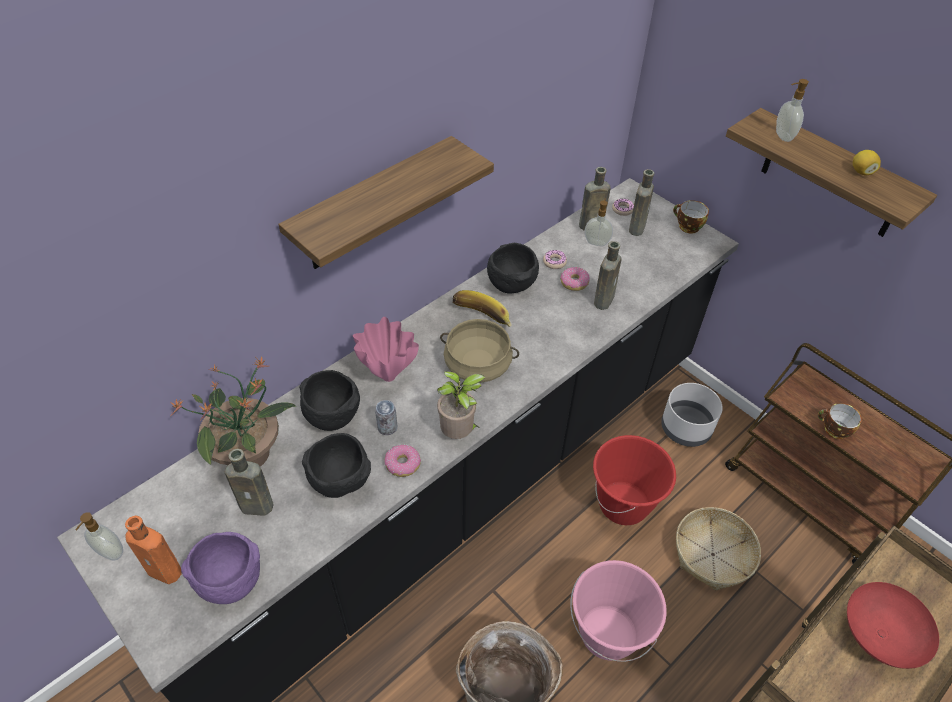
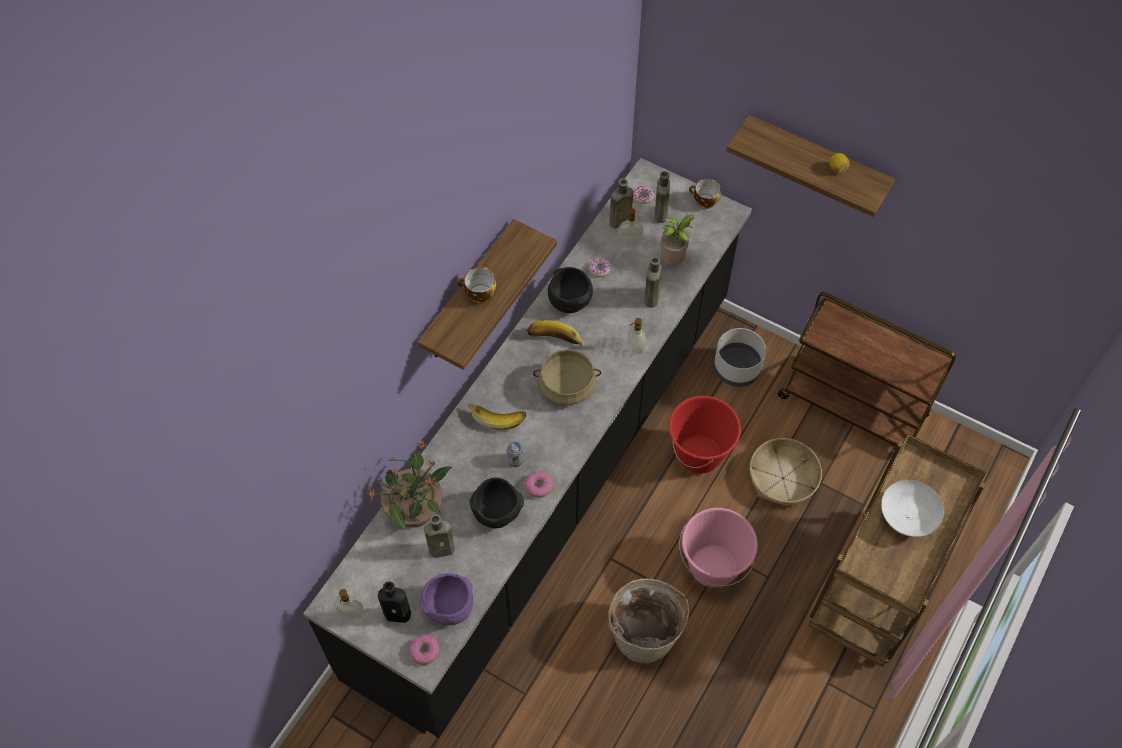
camera: 15 degrees left, 10 degrees up
orange bottle [125,516,181,584] -> black bottle [378,581,411,623]
black bowl [299,370,360,431] -> none
pink vase [353,317,419,382] -> banana [467,401,526,430]
potted plant [437,371,485,439] -> potted plant moved to [661,215,695,265]
donut [560,267,590,291] -> donut moved to [409,635,439,665]
soap dispenser [776,79,809,142] -> soap dispenser moved to [628,318,646,354]
cup [818,403,862,439] -> cup moved to [457,267,496,303]
red bowl [847,582,939,669] -> white bowl [881,480,944,537]

